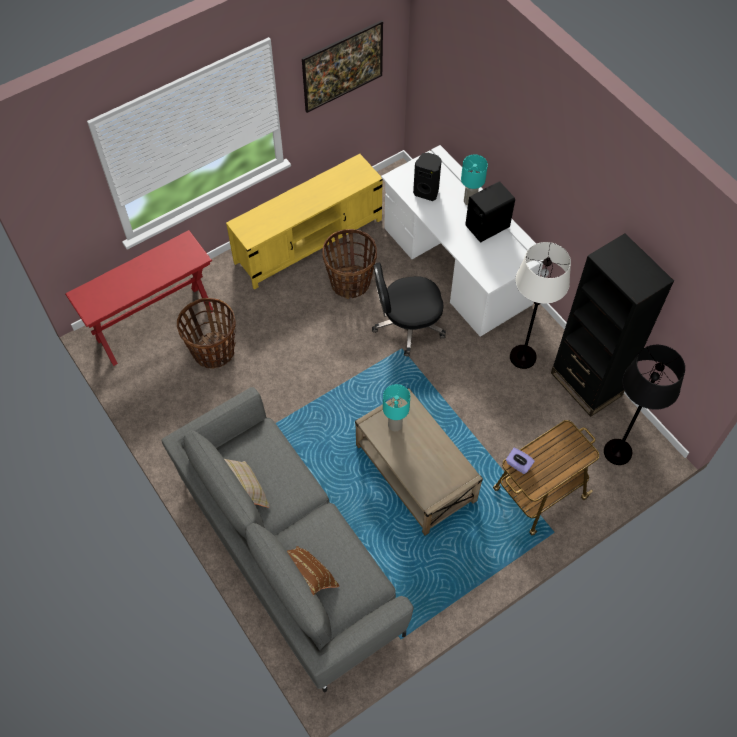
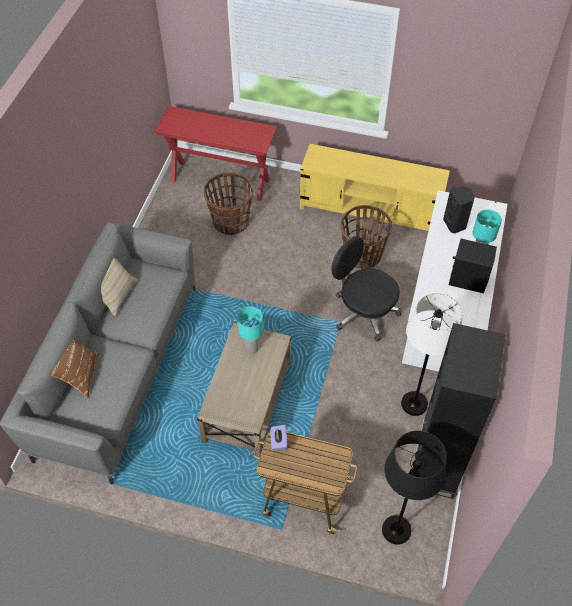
camera: 50 degrees right, 5 degrees down
picture [302,20,383,113] -> none

